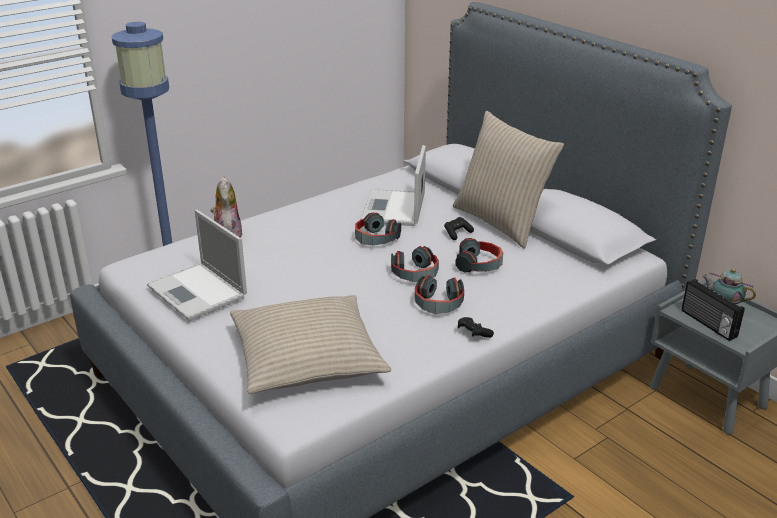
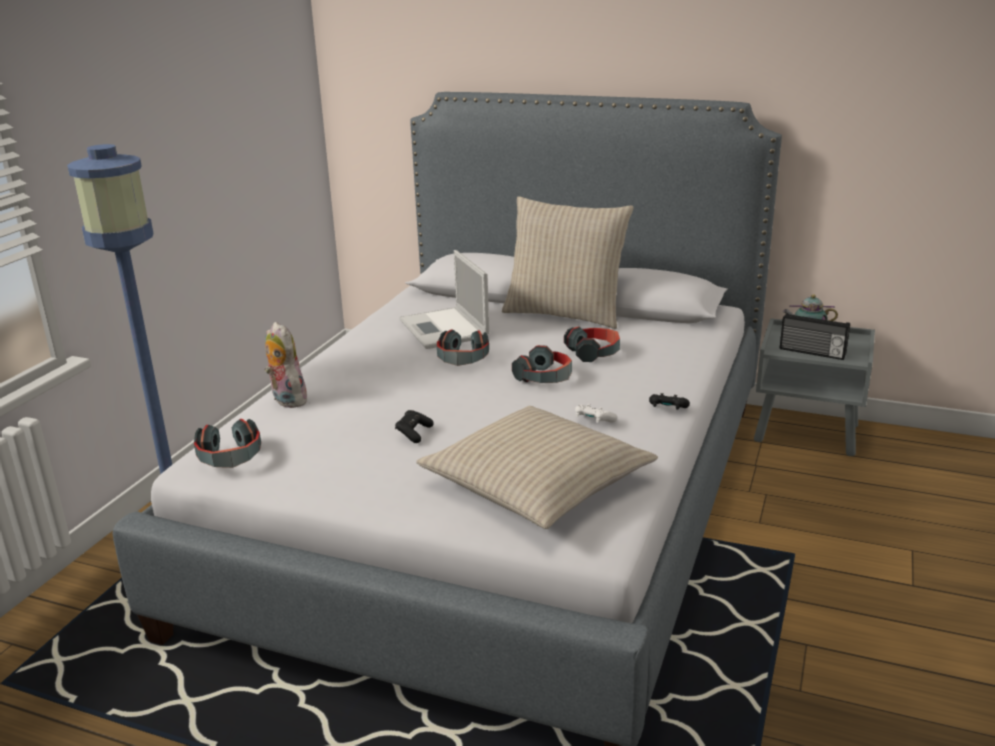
camera: 30 degrees left, 5 degrees down
laptop [147,210,247,321] -> none
headphones [415,275,464,314] -> headphones moved to [194,418,261,468]
black game controller [444,217,474,240] -> black game controller moved to [395,410,434,443]
none -> white game controller [575,404,617,423]

